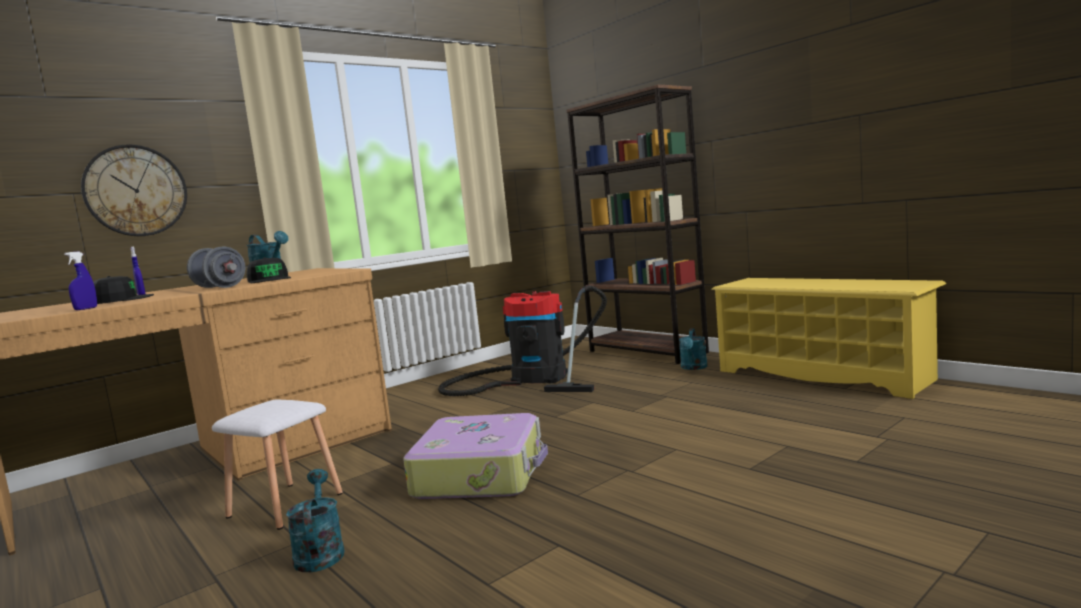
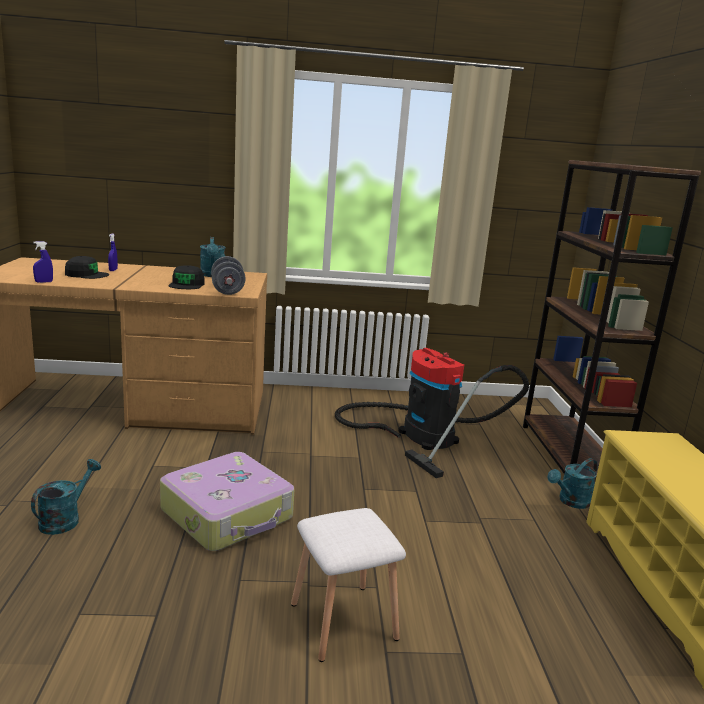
camera: 35 degrees right, 10 degrees up
wall clock [81,145,187,236] -> none
grey dumbbell [187,247,245,288] -> grey dumbbell moved to [211,256,246,295]
white stool [212,400,343,530] -> white stool moved to [291,508,406,662]

